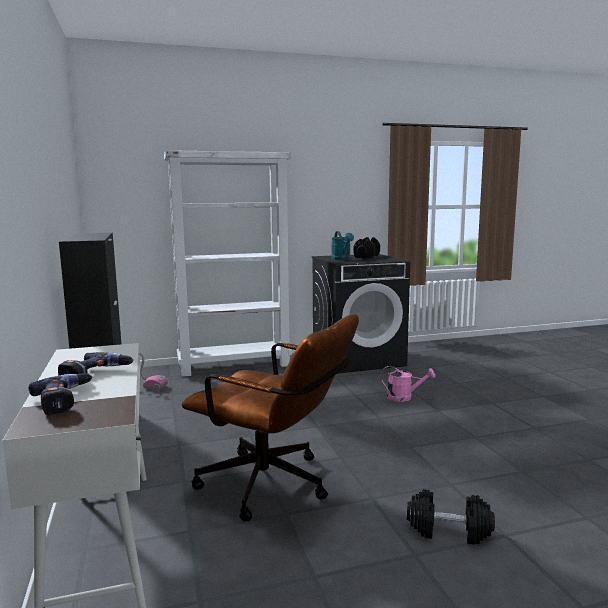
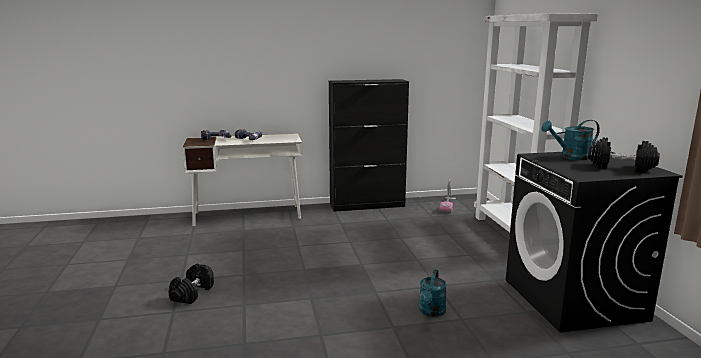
camera: 95 degrees right, 5 degrees up
brown office chair [182,314,359,521] -> none
pink watering can [381,366,435,402] -> turquoise watering can [419,269,447,317]

